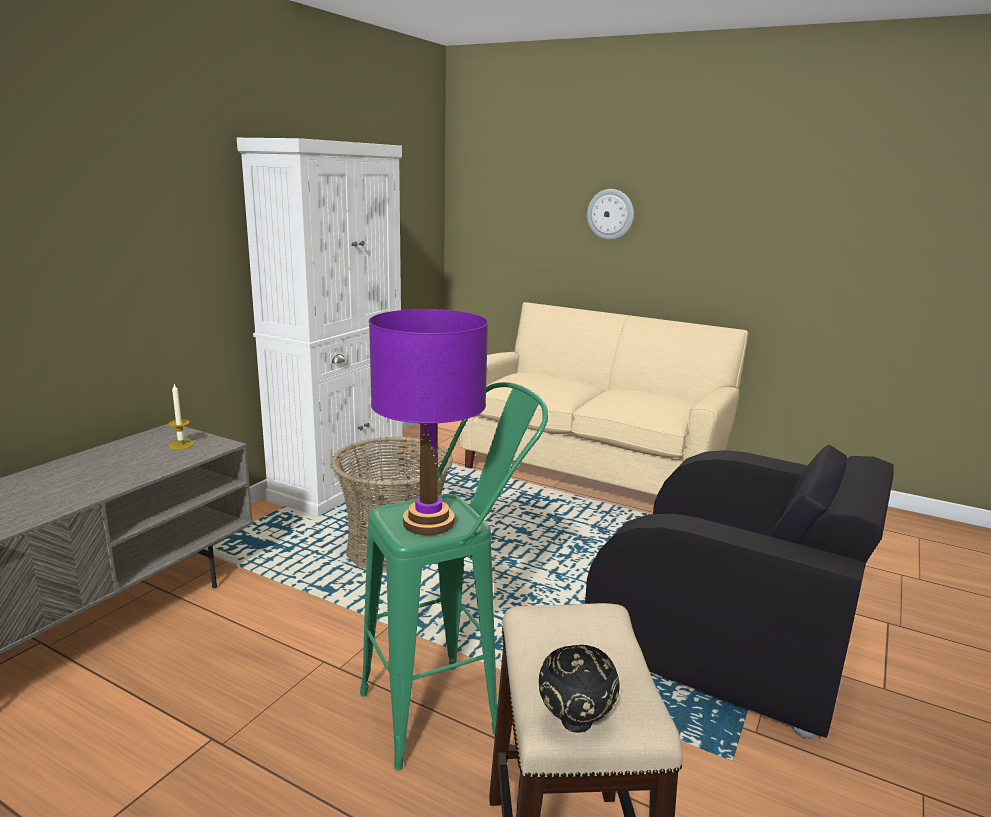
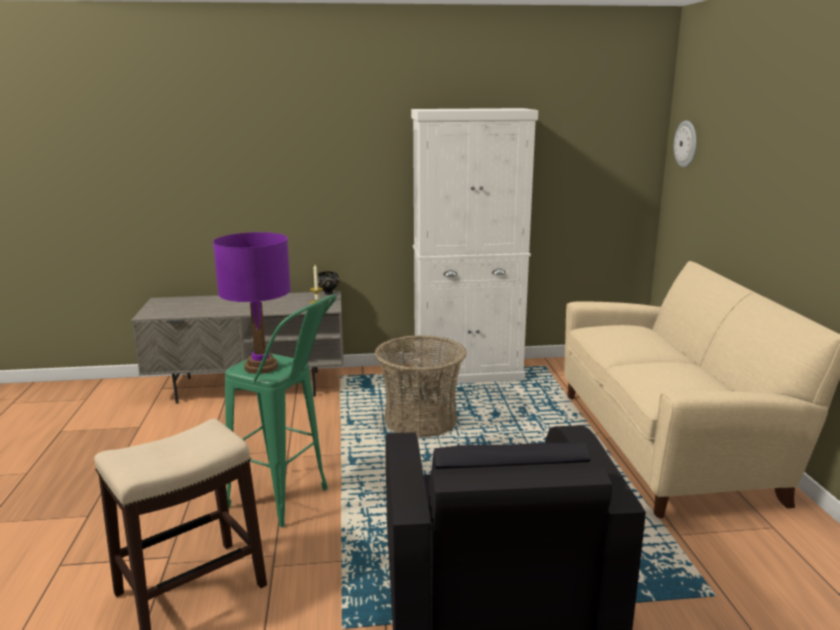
camera: 55 degrees right, 0 degrees up
black bowl [539,645,619,732] -> black bowl moved to [317,271,339,295]
wall clock [587,189,634,240] -> wall clock moved to [674,121,697,167]

